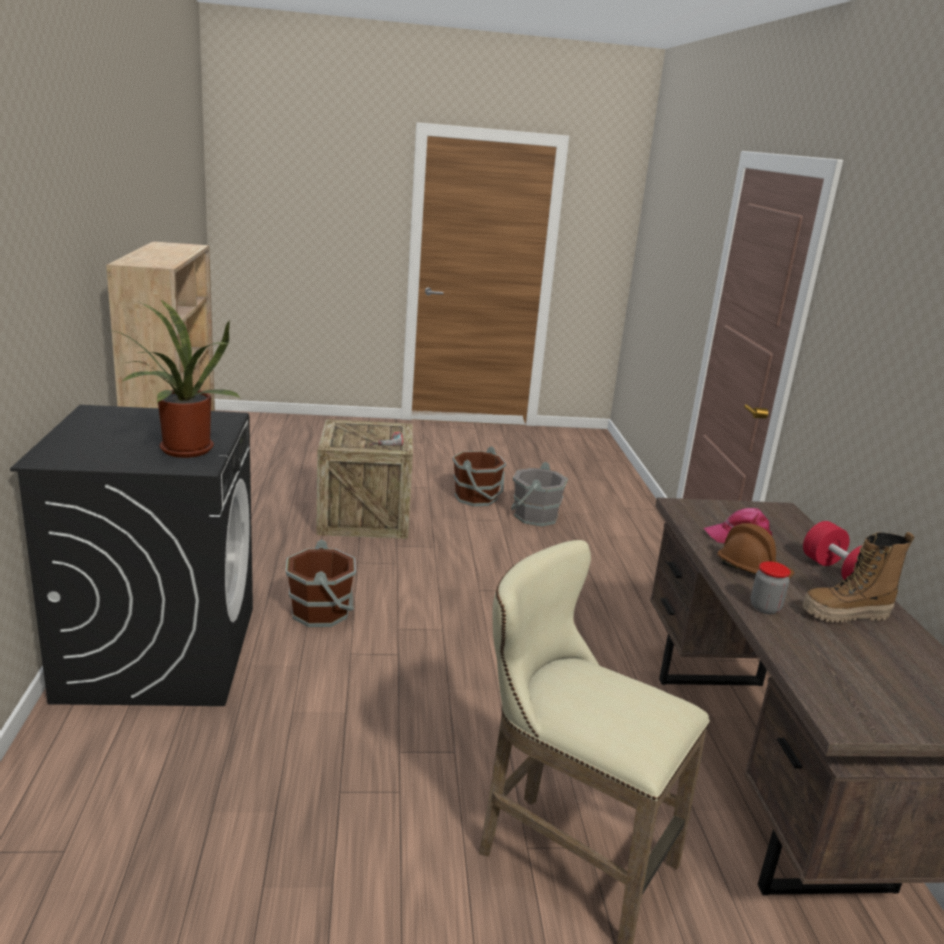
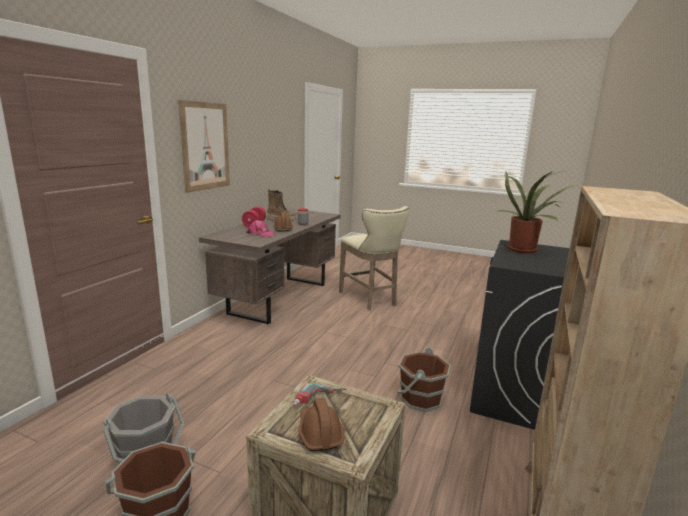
camera: 150 degrees left, 5 degrees down
none -> picture [178,100,230,193]
none -> brown hard hat [299,398,344,451]

